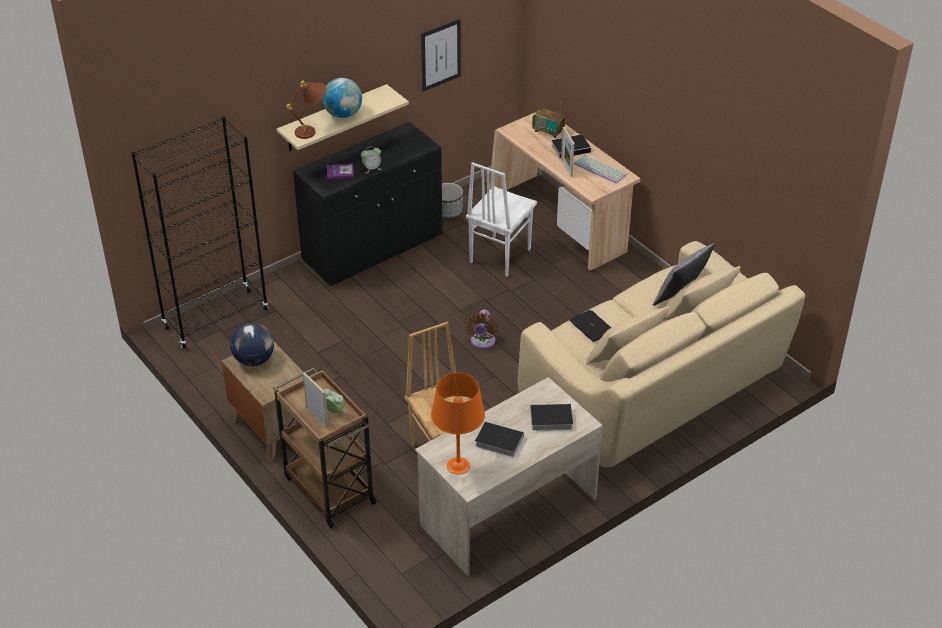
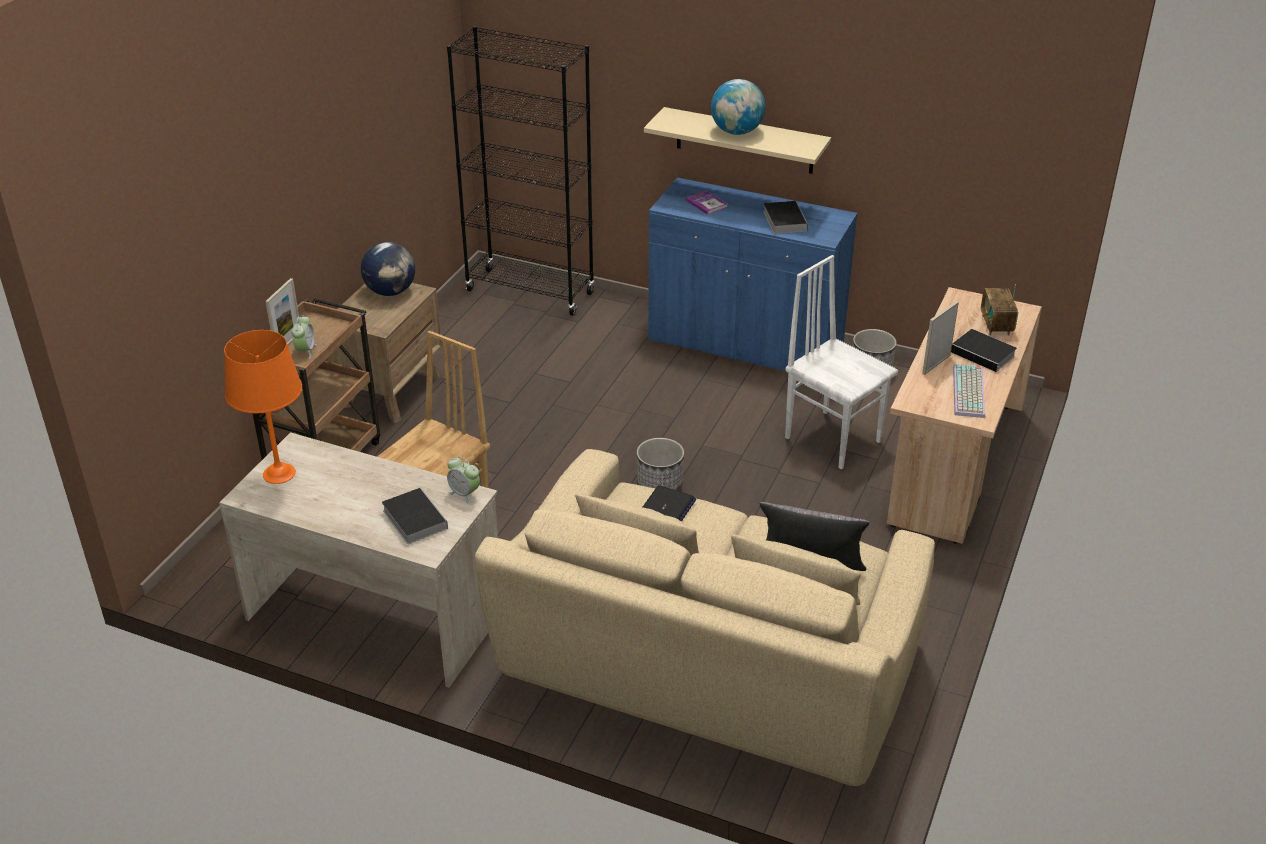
camera: 60 degrees right, 5 degrees down
brown table lamp [286,81,326,139] -> none
black cabinet [293,122,443,286] -> blue cabinet [648,178,857,371]
alarm clock [361,146,382,174] -> alarm clock moved to [447,456,480,504]
picture [421,19,461,92] -> none
brown fan [464,310,498,349] -> planter [636,438,684,490]
white chair [466,162,537,277] -> white chair turned 45 degrees clockwise [785,255,898,470]
book [475,421,524,457] -> book moved to [763,201,808,234]

